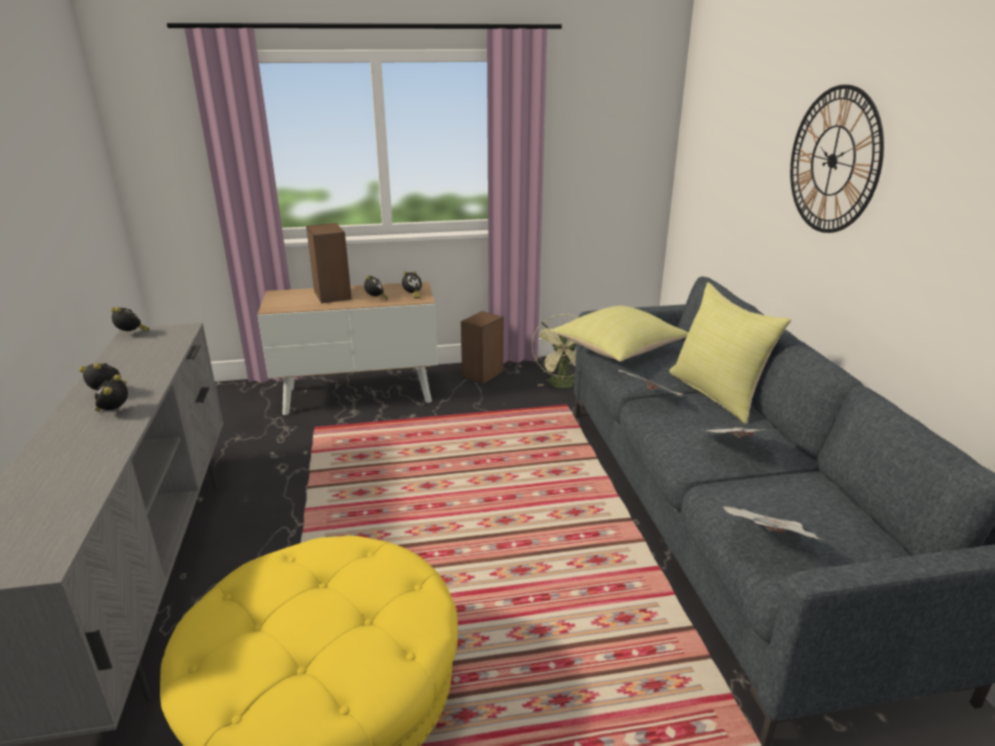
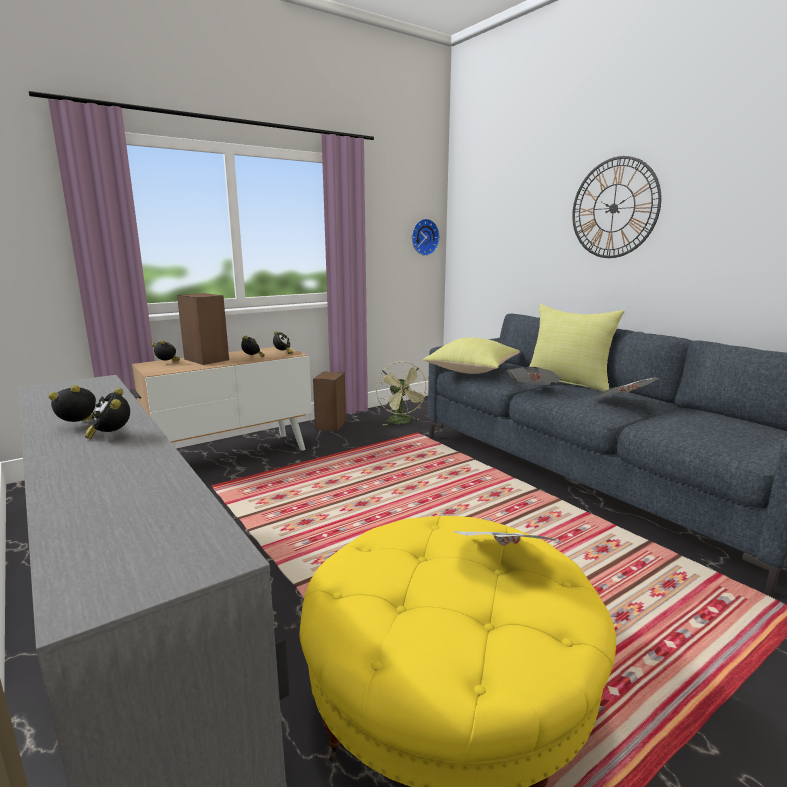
camera: 25 degrees left, 10 degrees down
alarm clock [111,307,149,331] -> alarm clock moved to [152,340,180,362]
newspaper [723,506,822,540] -> newspaper moved to [453,531,555,546]
none -> wall clock [412,219,440,256]

